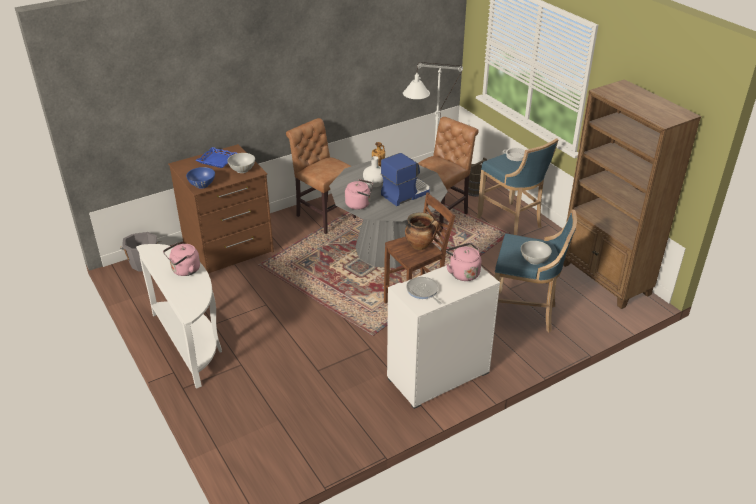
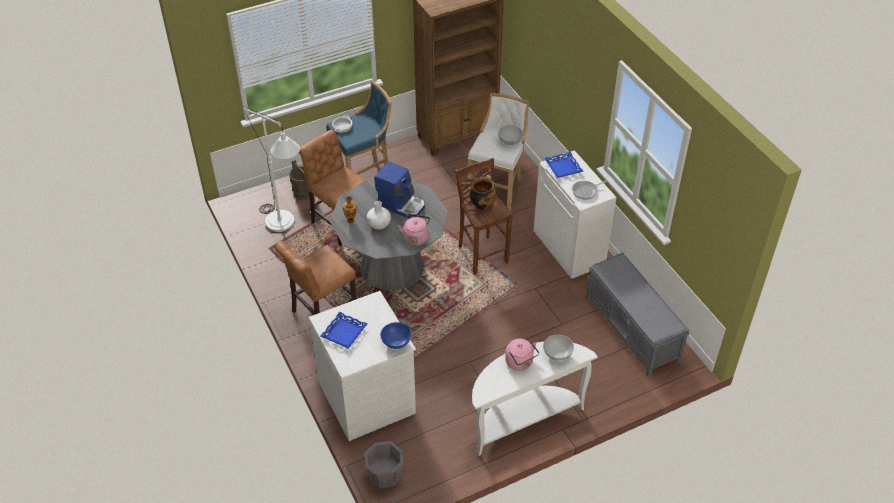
camera: 85 degrees left, 10 degrees up
brown dresser [168,144,274,274] -> white dresser [309,291,416,441]
white bowl [227,153,255,173] -> white bowl moved to [543,334,574,361]
coffee machine [381,153,430,206] -> coffee machine turned 150 degrees clockwise [375,162,425,218]
pink kettle [446,243,481,281] -> blue tray [544,152,583,178]
blue stool [494,209,577,332] -> white stool [466,93,529,211]
none -> grey bench [586,252,690,376]

